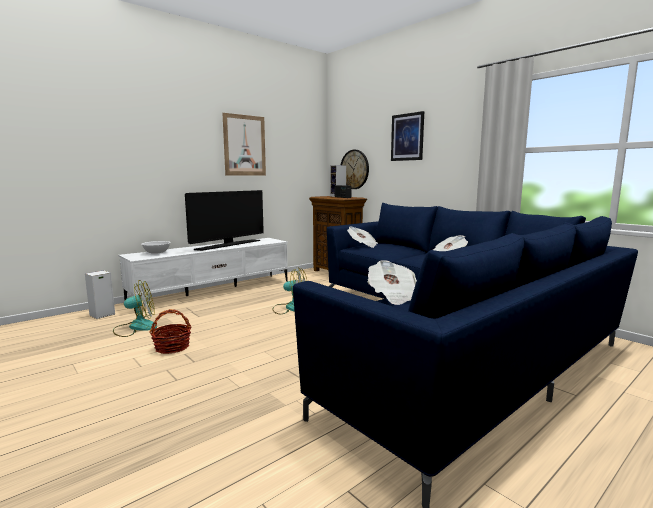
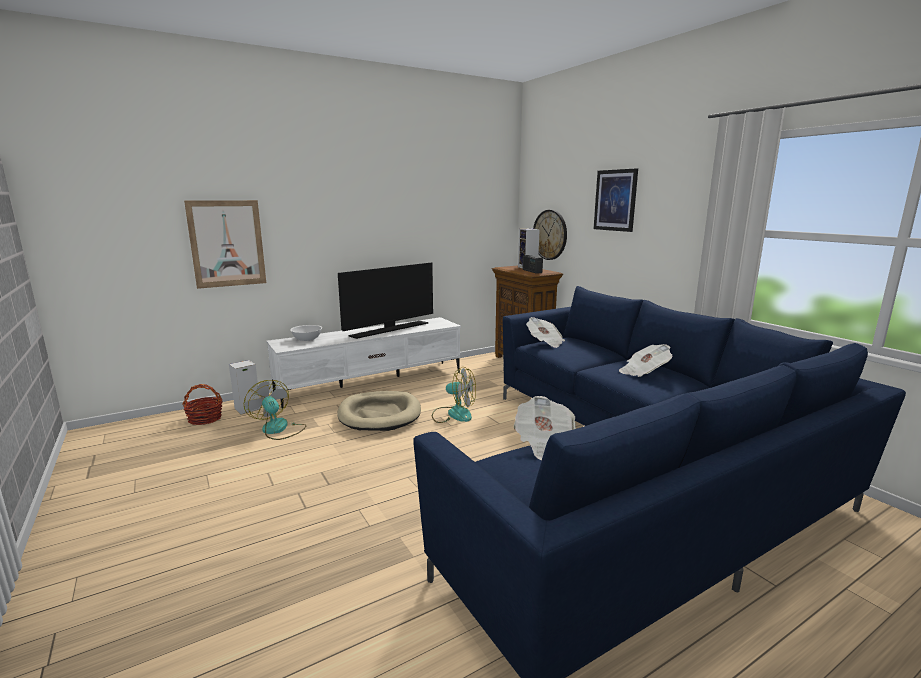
camera: 10 degrees right, 5 degrees up
fan [113,280,157,337] -> fan turned 120 degrees counterclockwise [244,380,306,440]
basket [149,309,191,354] -> basket moved to [182,384,223,425]
picture [222,113,266,176] -> picture moved to [184,200,266,289]
none -> beige dog bed [337,391,421,431]

